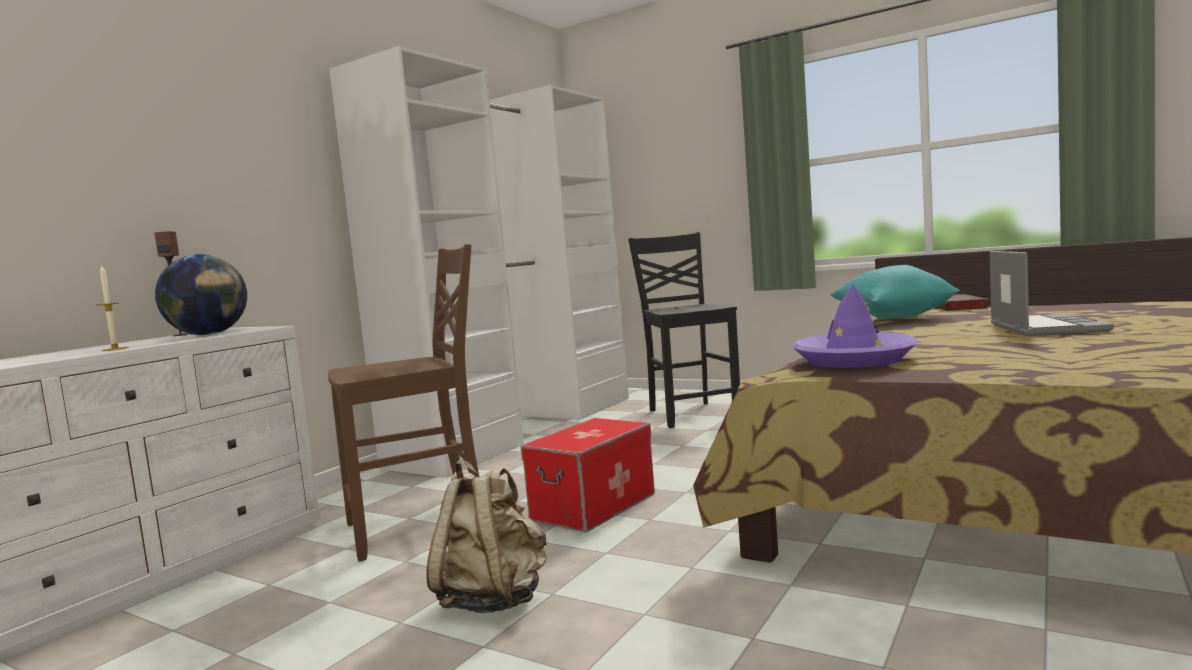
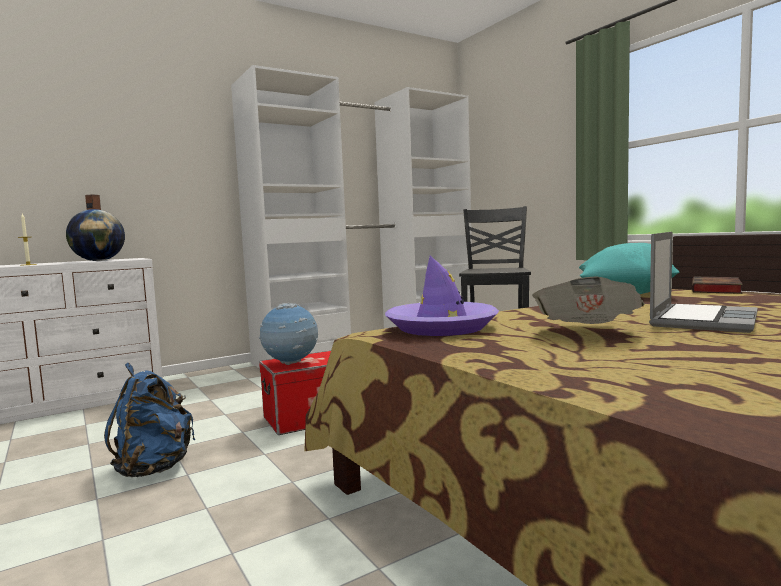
camera: 25 degrees right, 0 degrees up
brown chair [328,244,479,561] -> none
beige backpack [426,460,547,613] -> blue backpack [104,363,195,477]
none -> globe [259,303,318,365]
none -> newspaper [532,277,645,324]

